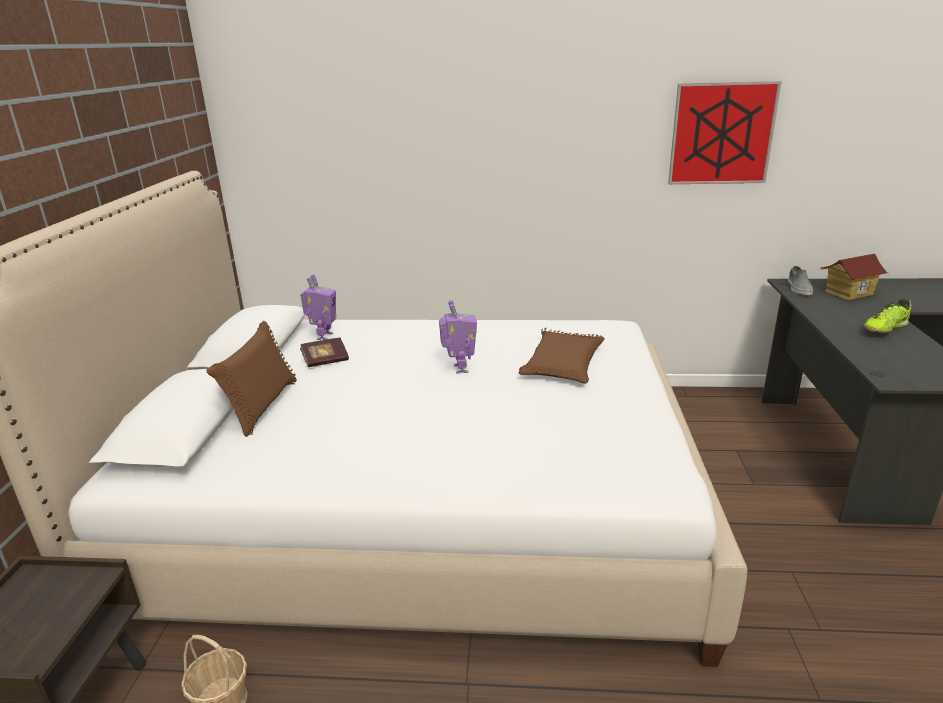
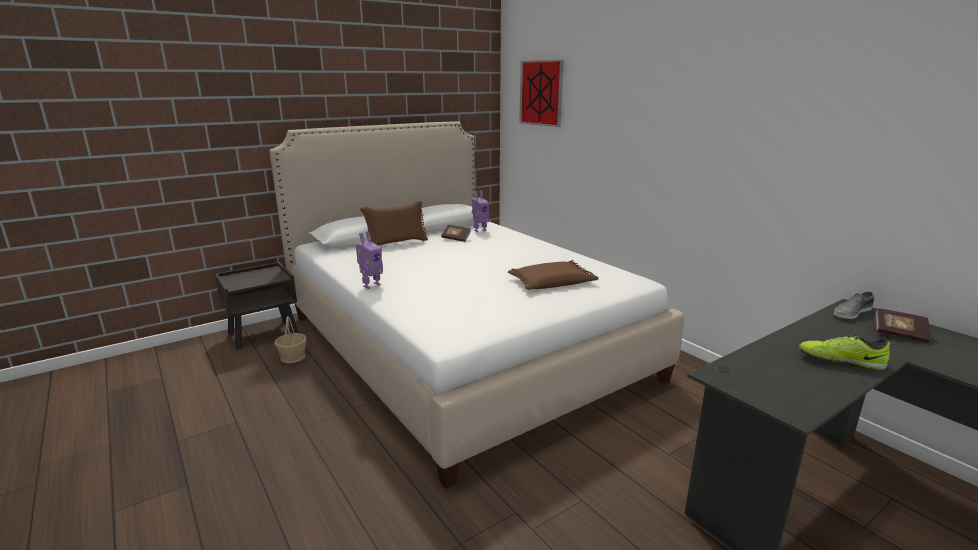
camera: 50 degrees right, 5 degrees down
toy robot [439,300,477,374] -> toy robot moved to [356,231,383,289]
picture [668,81,782,184] -> picture moved to [519,60,564,127]
toy house [821,254,888,300] -> book [875,308,931,343]

